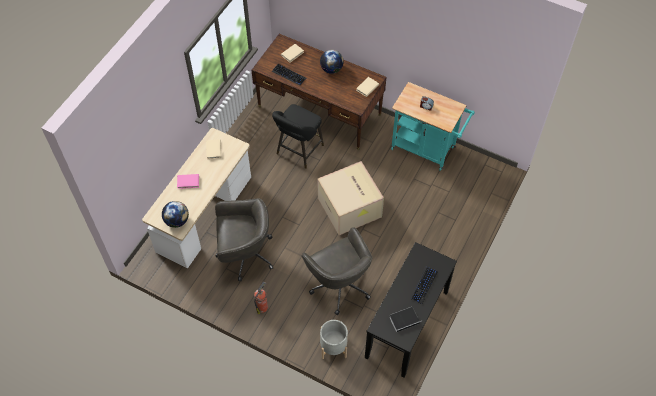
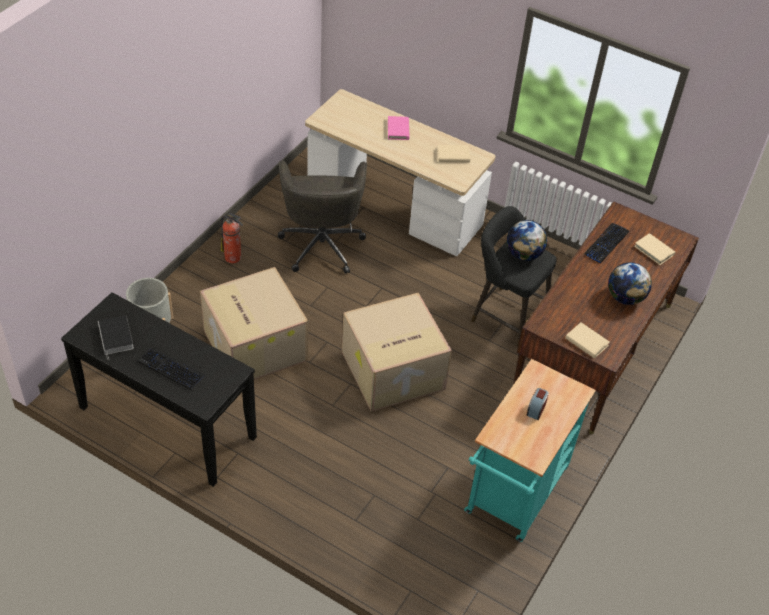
camera: 90 degrees right, 10 degrees down
globe [162,201,189,228] -> globe moved to [507,220,547,261]
grey office chair [302,227,373,315] -> cardboard box [200,267,308,380]

